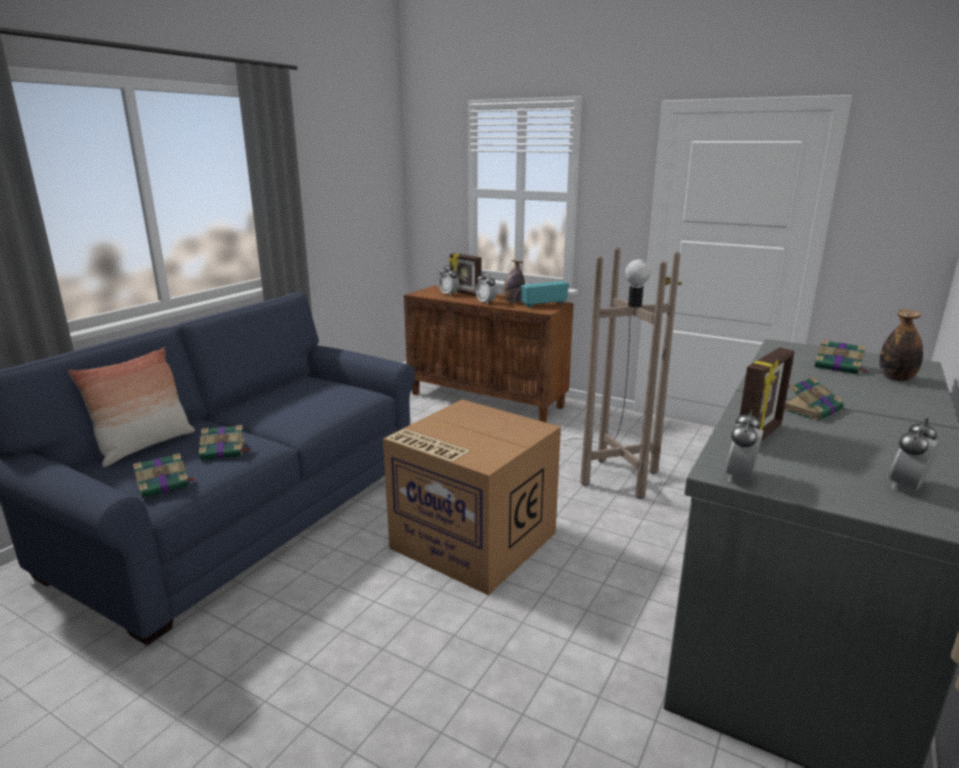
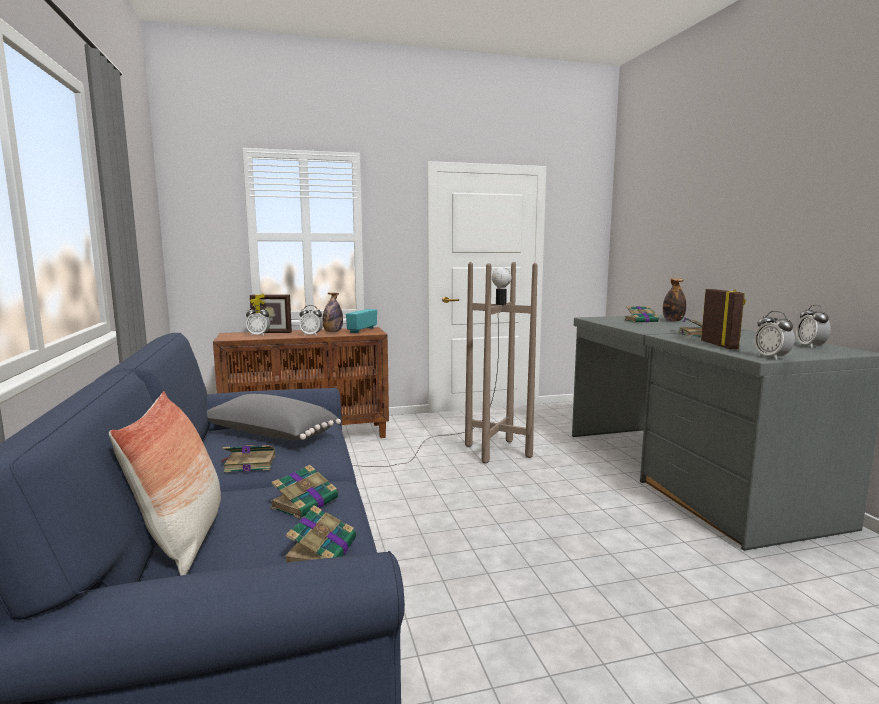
camera: 45 degrees left, 10 degrees down
cardboard box [383,399,561,595] -> none
none -> grey pillow [207,394,341,440]
none -> book [222,445,275,472]

